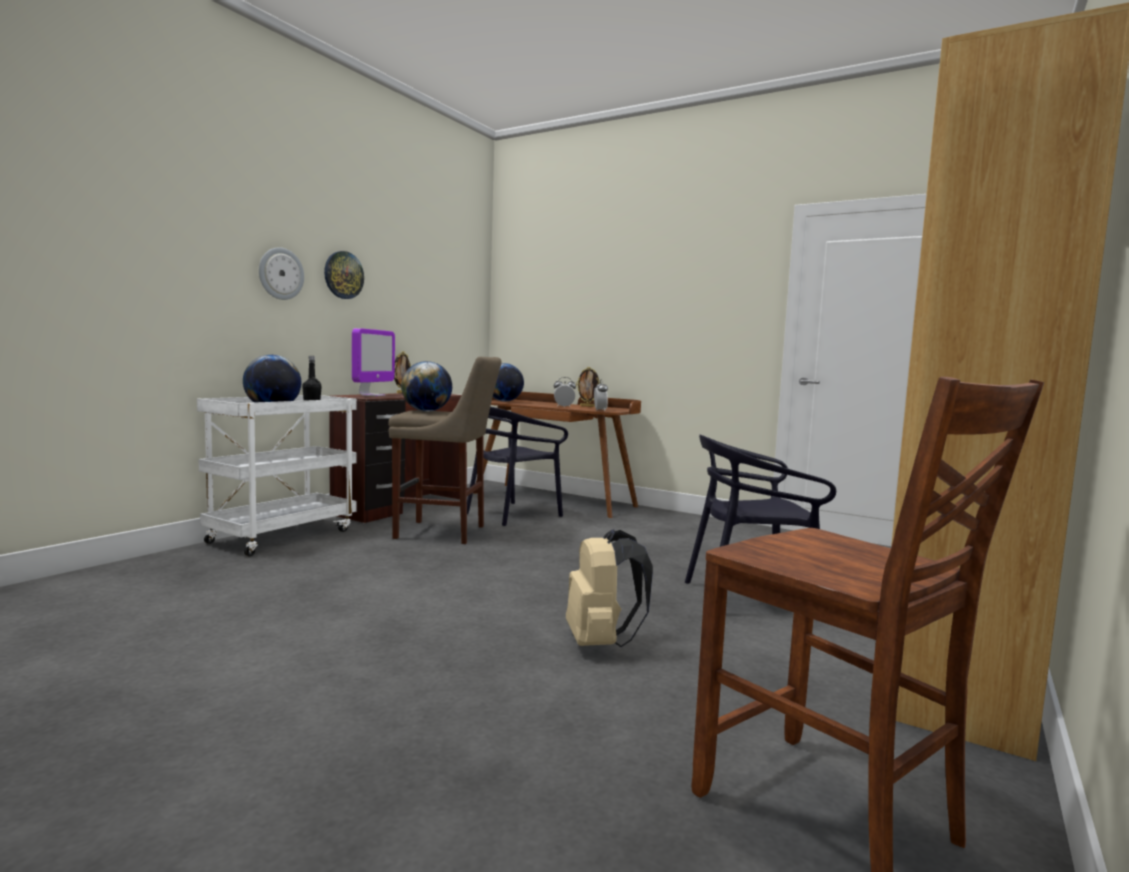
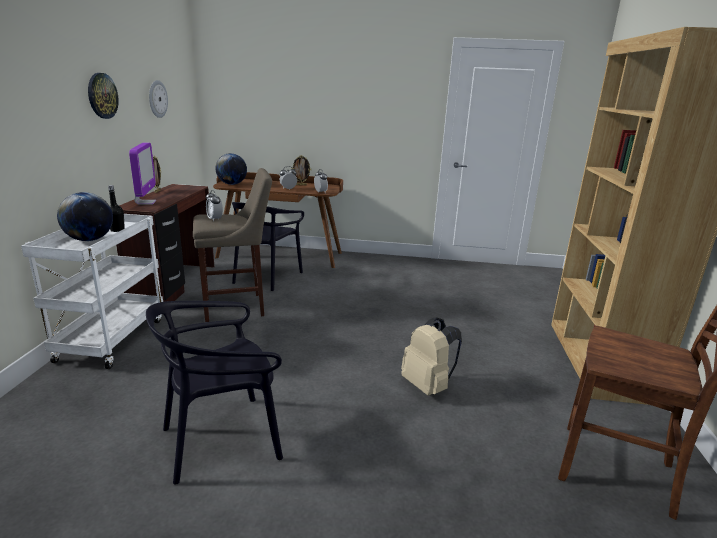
camera: 25 degrees left, 15 degrees up
wall clock [259,247,304,300] -> wall clock moved to [149,80,168,118]
globe [401,361,452,412] -> alarm clock [206,190,223,221]
black chair [685,435,836,584] -> black chair moved to [146,301,283,485]

